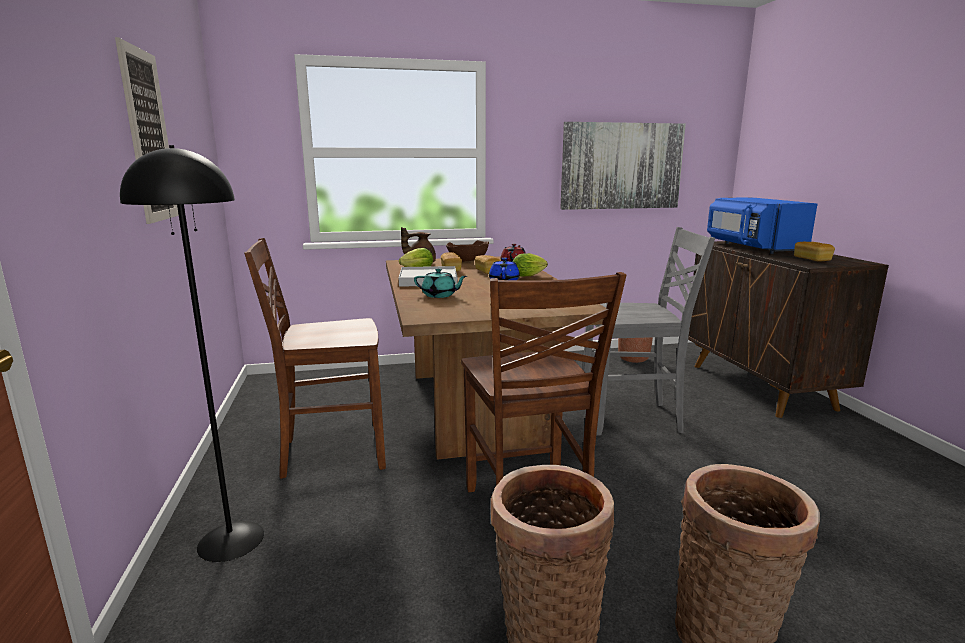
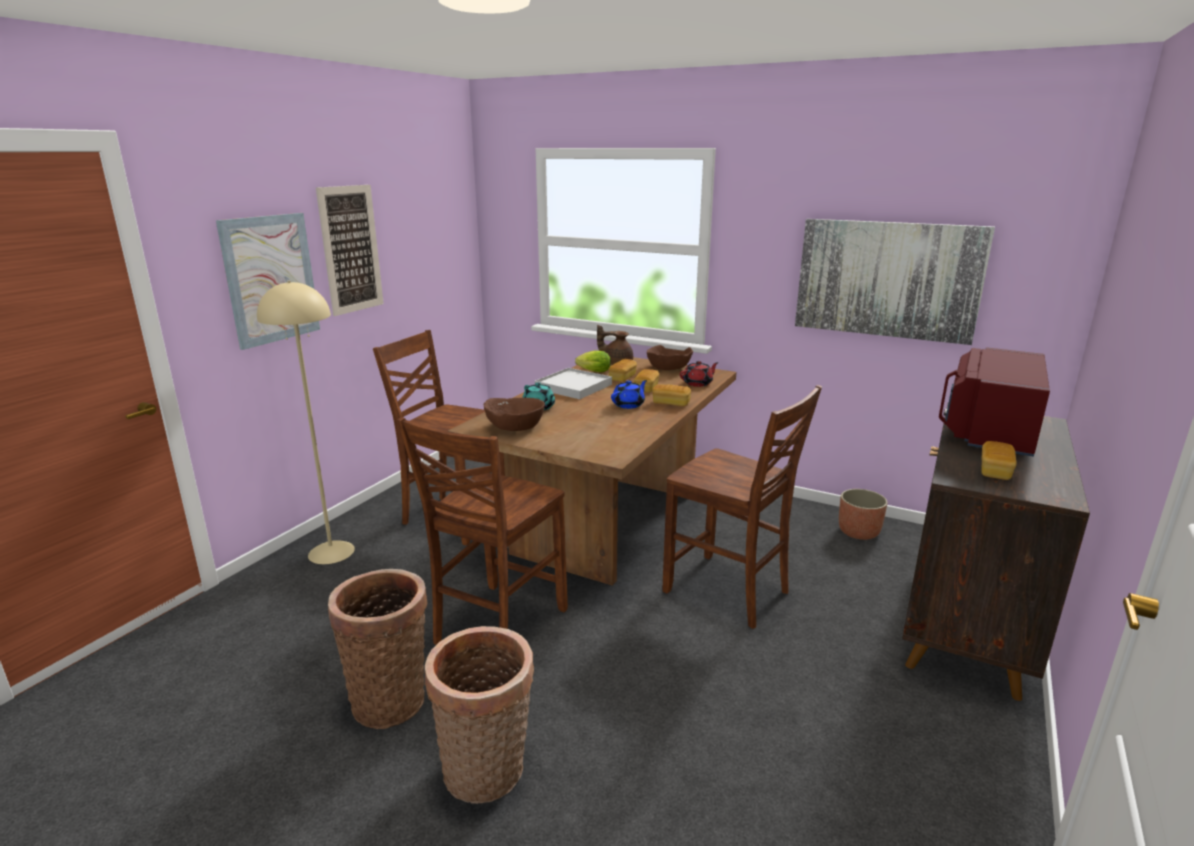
camera: 40 degrees right, 5 degrees up
black floor lamp [120,145,264,562] -> beige floor lamp [257,281,355,564]
lettuce [513,253,548,277] -> bread [652,384,691,406]
grey chair [583,227,715,436] -> brown chair [662,385,822,629]
blue microwave [707,197,817,254] -> red microwave [939,347,1050,457]
none -> picture [216,213,320,350]
none -> brown bowl [484,398,545,431]

